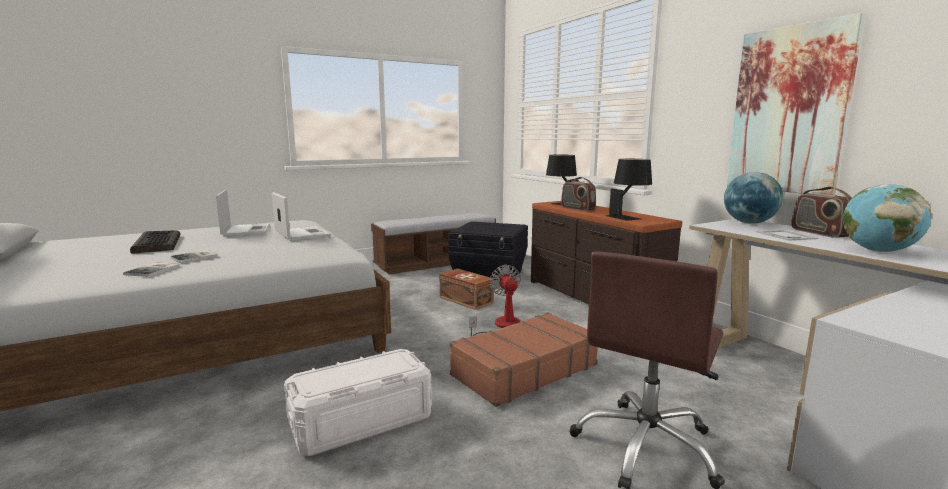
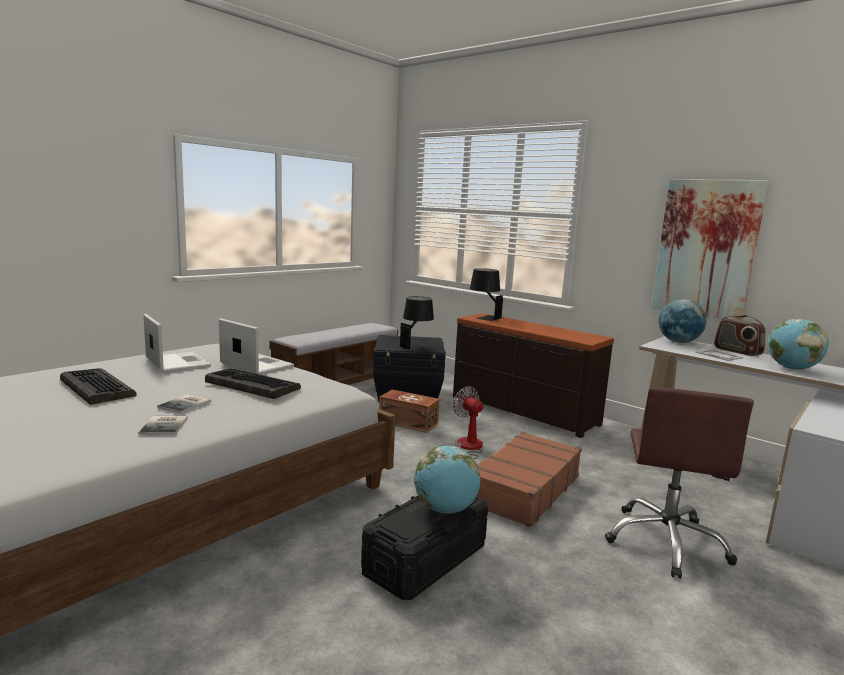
camera: 20 degrees left, 0 degrees up
white storage box [284,349,432,456] -> black storage box [361,496,488,600]
radio [561,177,596,211] -> none
black table lamp [605,159,652,221] -> black table lamp moved to [397,296,434,351]
none -> keyboard [205,368,301,399]
none -> globe [414,445,480,514]

